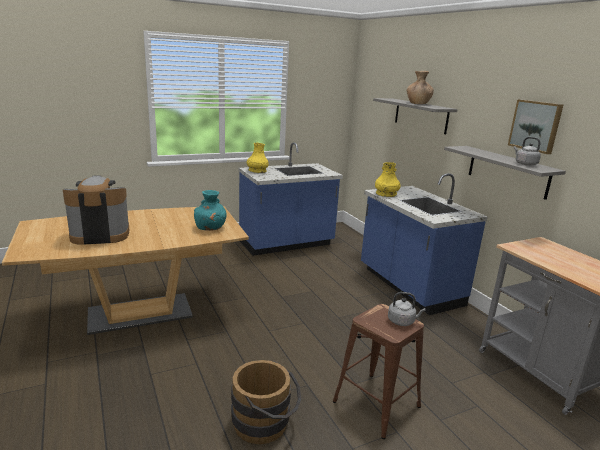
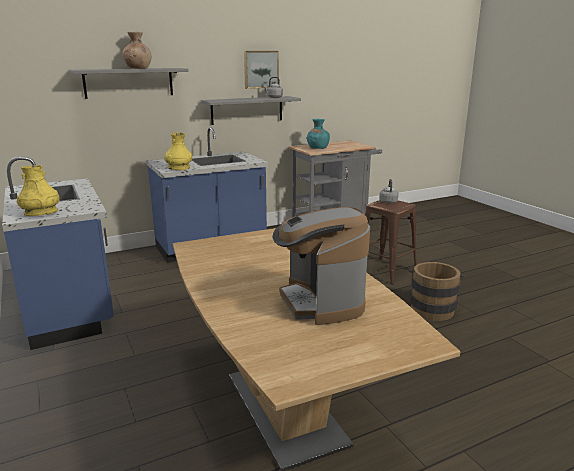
camera: 90 degrees left, 0 degrees up
turquoise vase [194,190,227,231] -> turquoise vase moved to [307,119,330,149]

